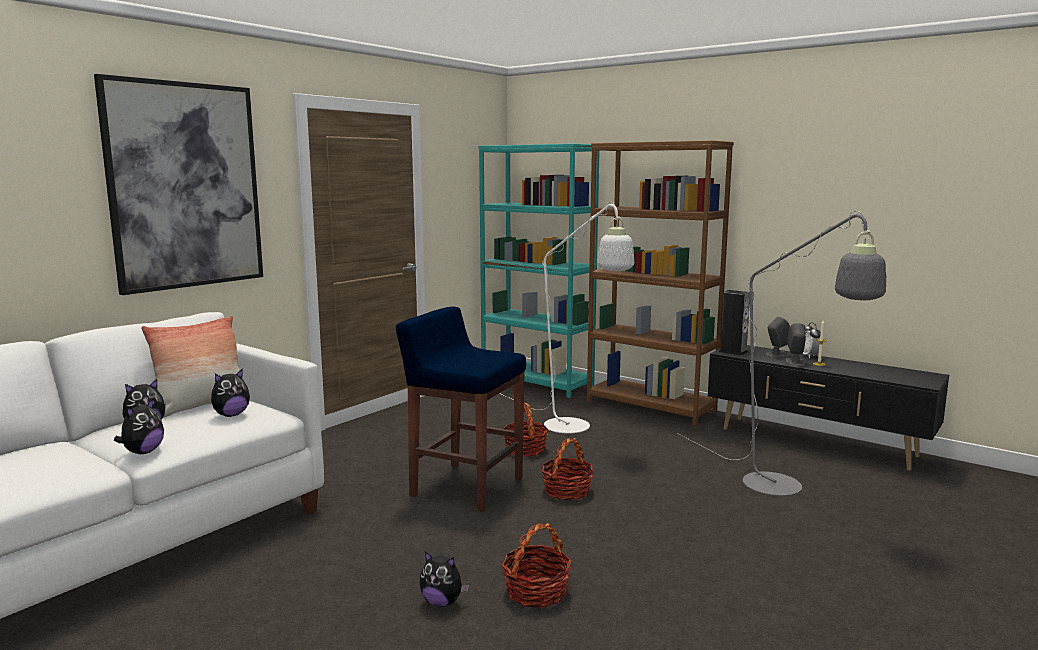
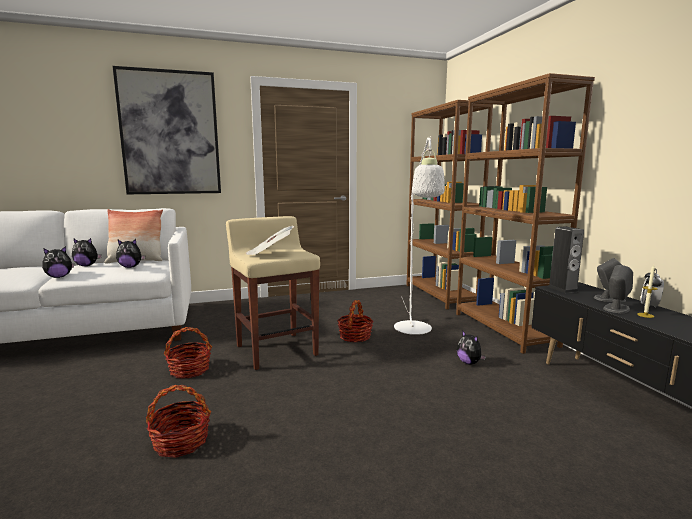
camera: 35 degrees right, 0 degrees up
blue stool [396,307,526,512] -> beige stool [226,216,320,370]
plush toy [419,551,469,607] -> plush toy moved to [457,330,486,365]
turquoise bookcase [478,144,599,398] -> brown bookcase [406,100,493,309]
basket [541,438,594,500] -> basket moved to [164,327,212,379]
grey floor lamp [677,211,886,496] -> none
none -> newspaper [246,226,294,255]

